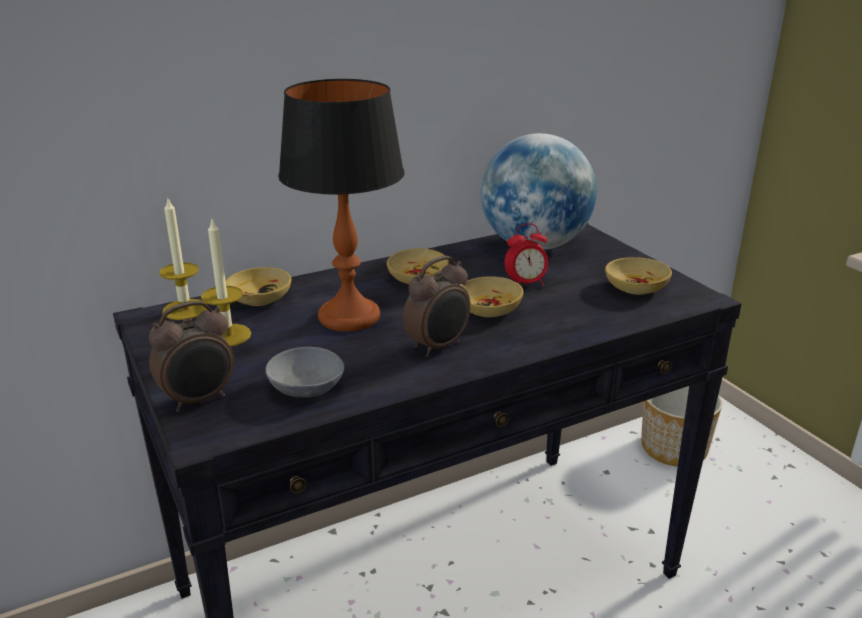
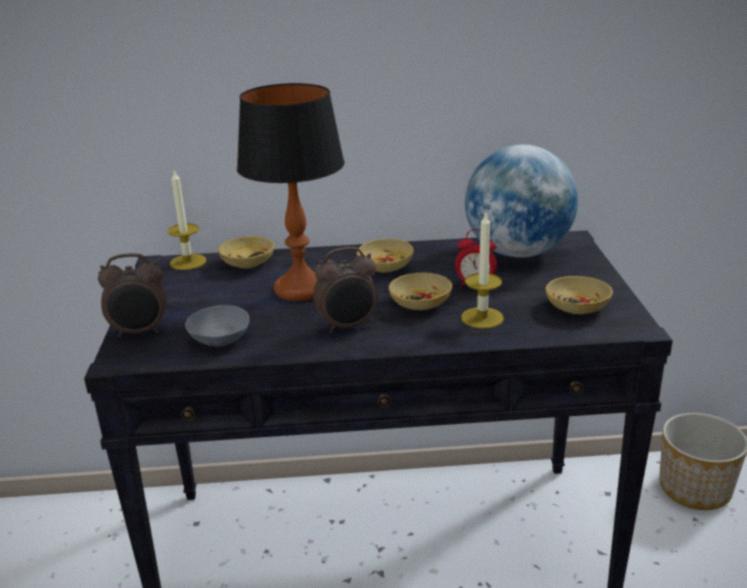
camera: 25 degrees right, 0 degrees up
candle [201,217,251,347] -> candle moved to [461,211,504,329]

